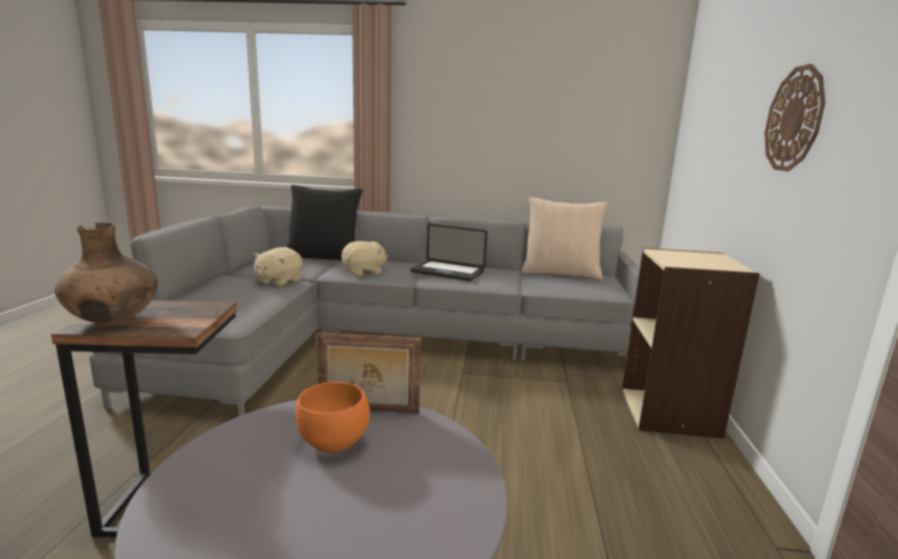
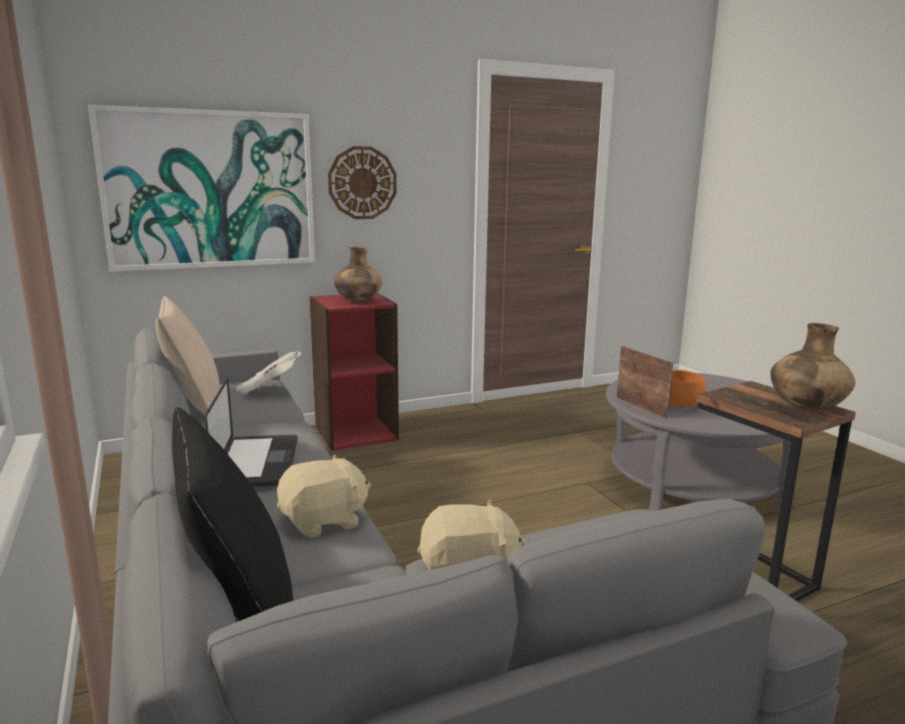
camera: 120 degrees left, 0 degrees up
beige plush toy [341,241,388,276] -> beige plush toy turned 120 degrees clockwise [277,454,371,538]
beige bookcase [622,248,760,439] -> red bookcase [309,293,399,451]
none -> picture [88,105,315,272]
none -> newspaper [235,351,301,395]
none -> brown vase [334,247,382,302]

